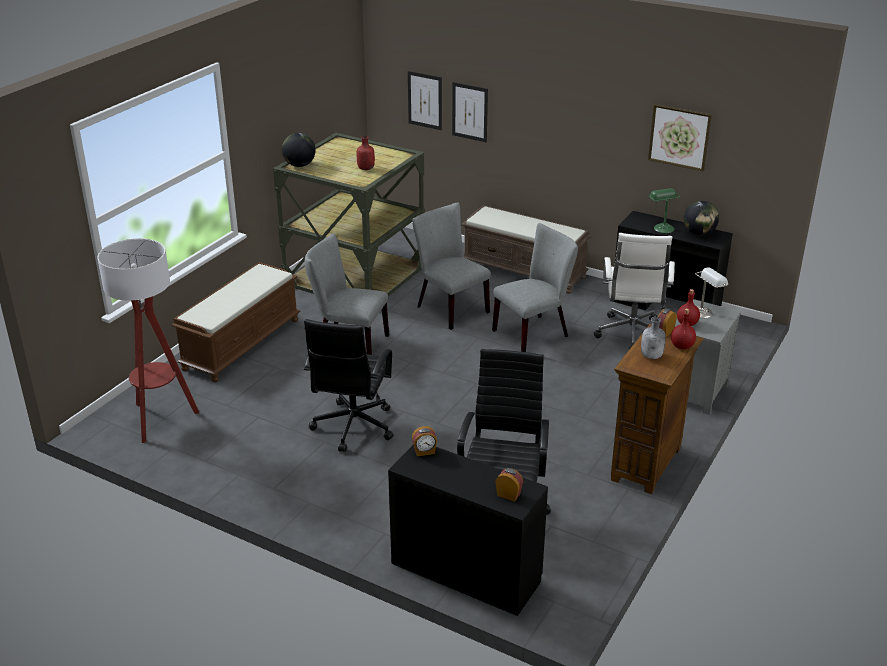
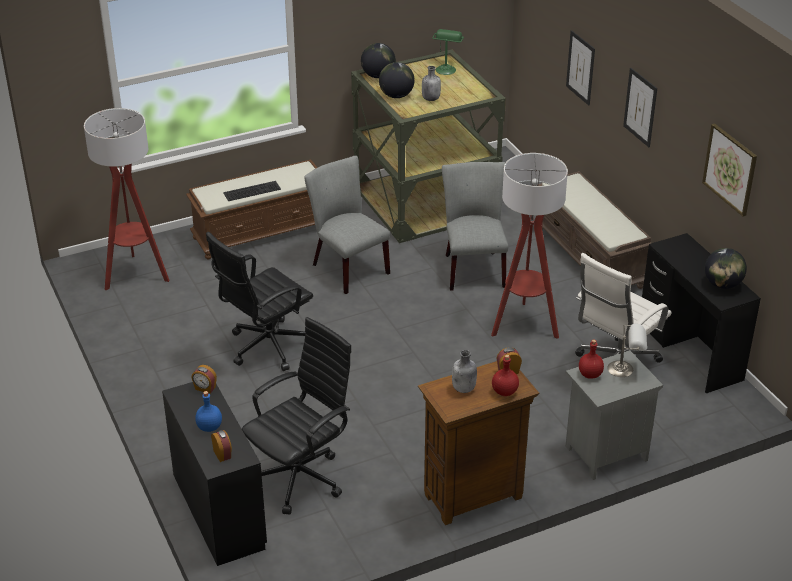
camera: 35 degrees right, 5 degrees up
red bottle [357,136,375,170] -> grey bottle [422,66,441,101]
picture [408,71,442,130] -> picture moved to [623,68,657,147]
grey chair [492,223,578,352] -> floor lamp [491,153,568,339]
green table lamp [649,188,681,233] -> green table lamp moved to [432,29,464,75]
none -> blue bottle [195,391,222,432]
none -> keyboard [223,181,281,201]
none -> globe [379,62,415,98]

